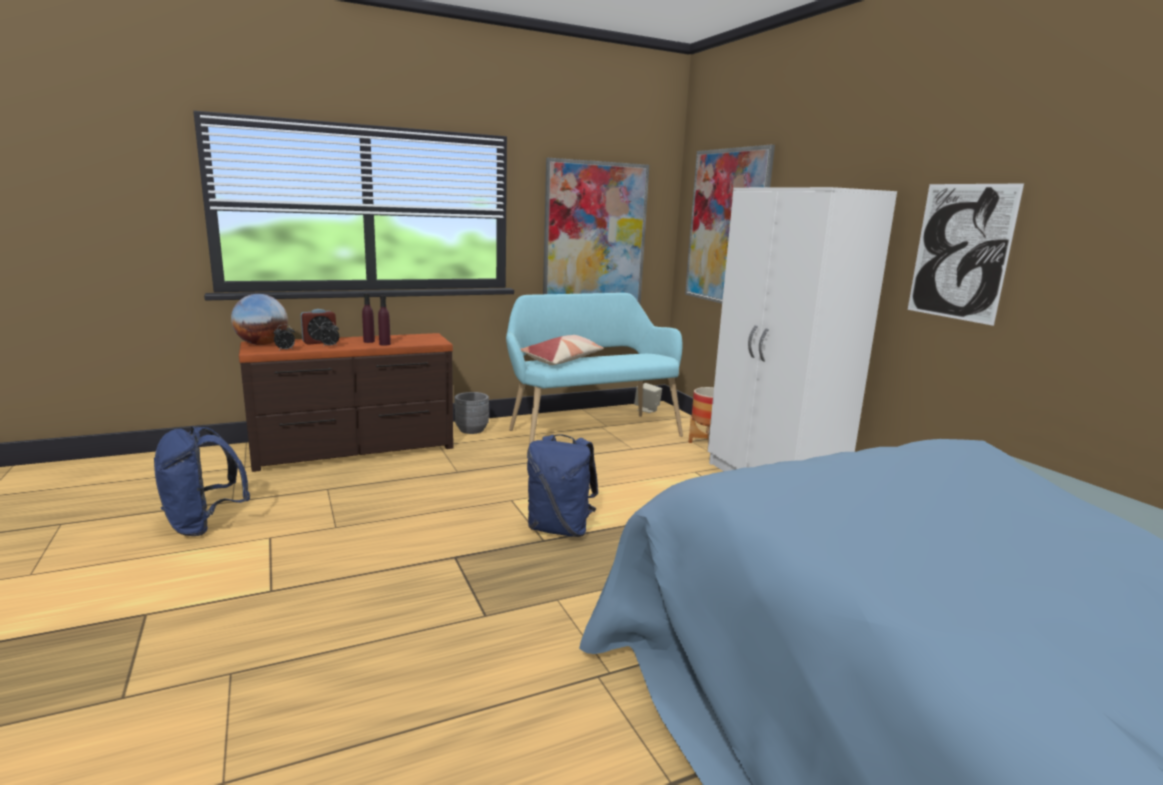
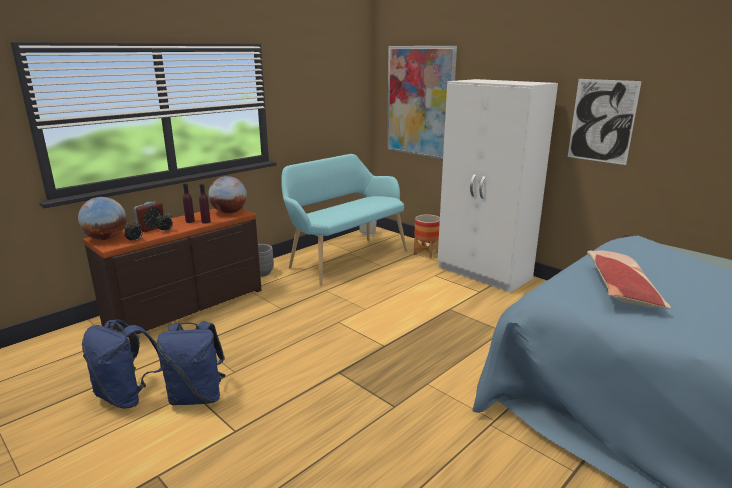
camera: 20 degrees left, 5 degrees up
pillow [521,335,604,365] -> pillow moved to [587,251,671,309]
blue backpack [527,434,598,537] -> blue backpack moved to [157,321,226,405]
picture [543,158,649,304] -> none
none -> globe [208,176,247,214]

